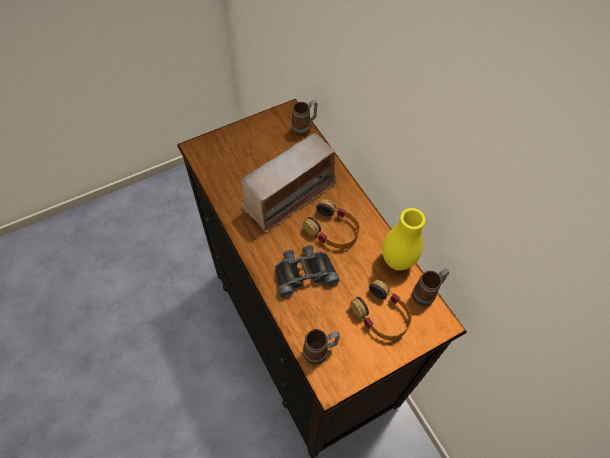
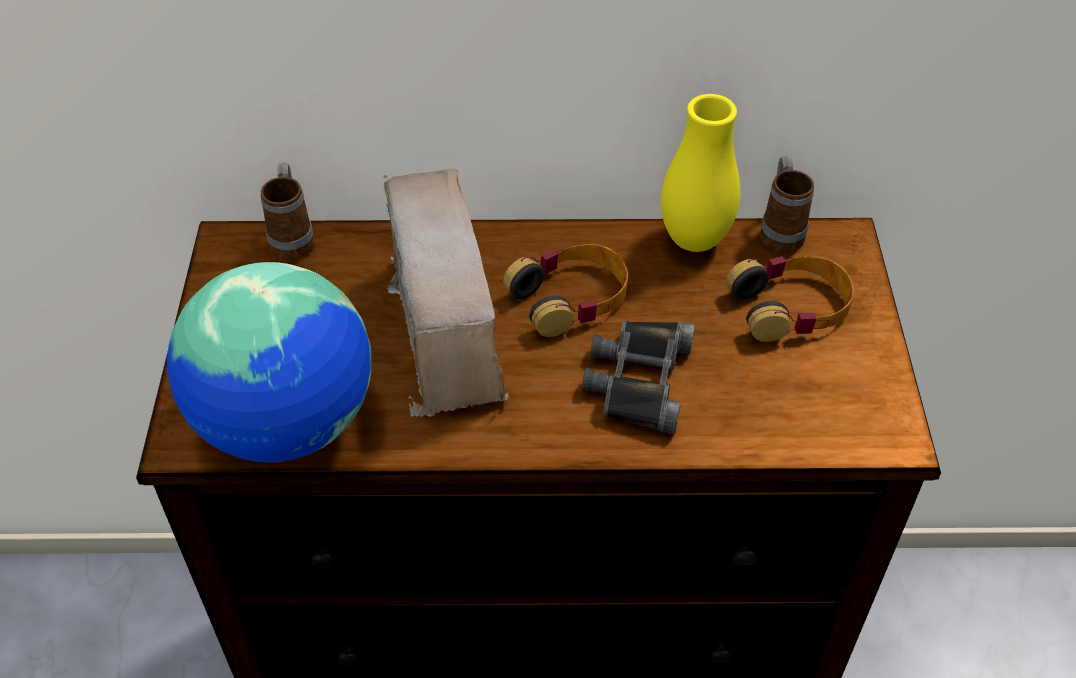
camera: 60 degrees left, 10 degrees down
mug [303,329,340,364] -> none
none -> globe [167,262,371,462]

